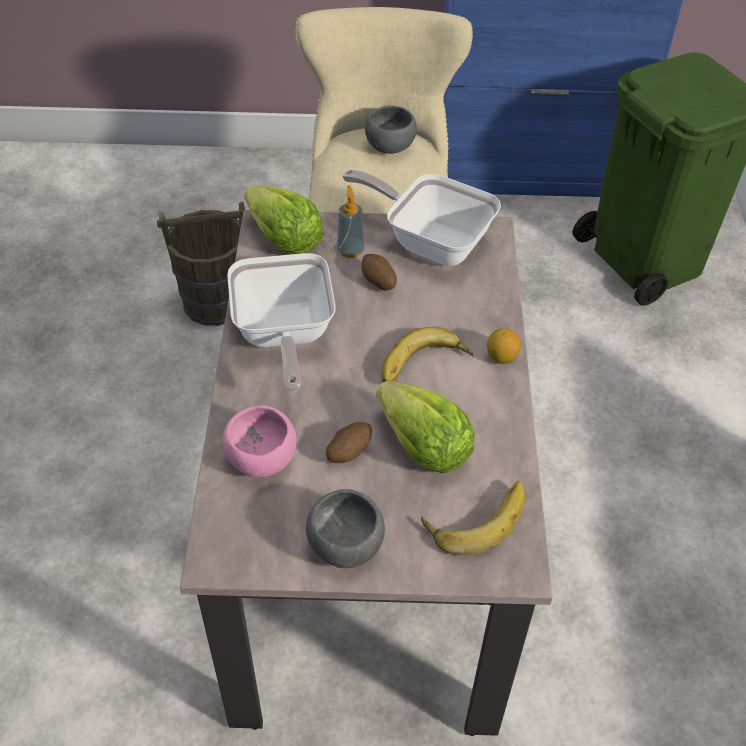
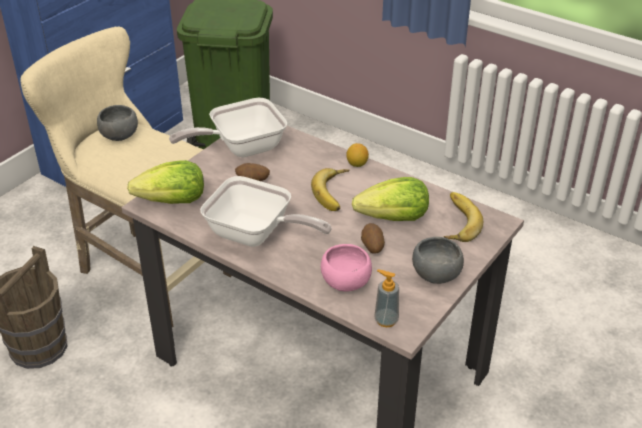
camera: 55 degrees left, 10 degrees down
soap dispenser [337,185,364,258] -> soap dispenser moved to [374,270,399,327]

